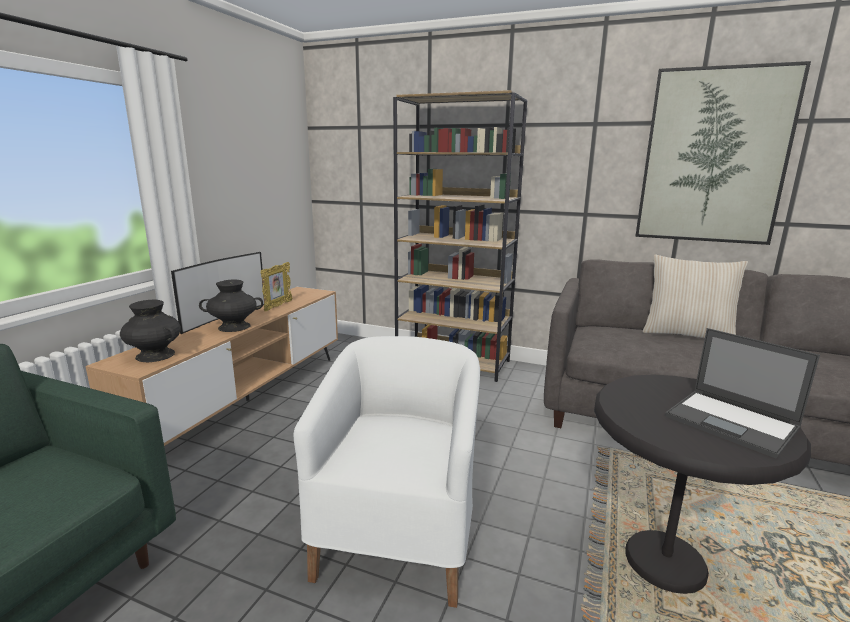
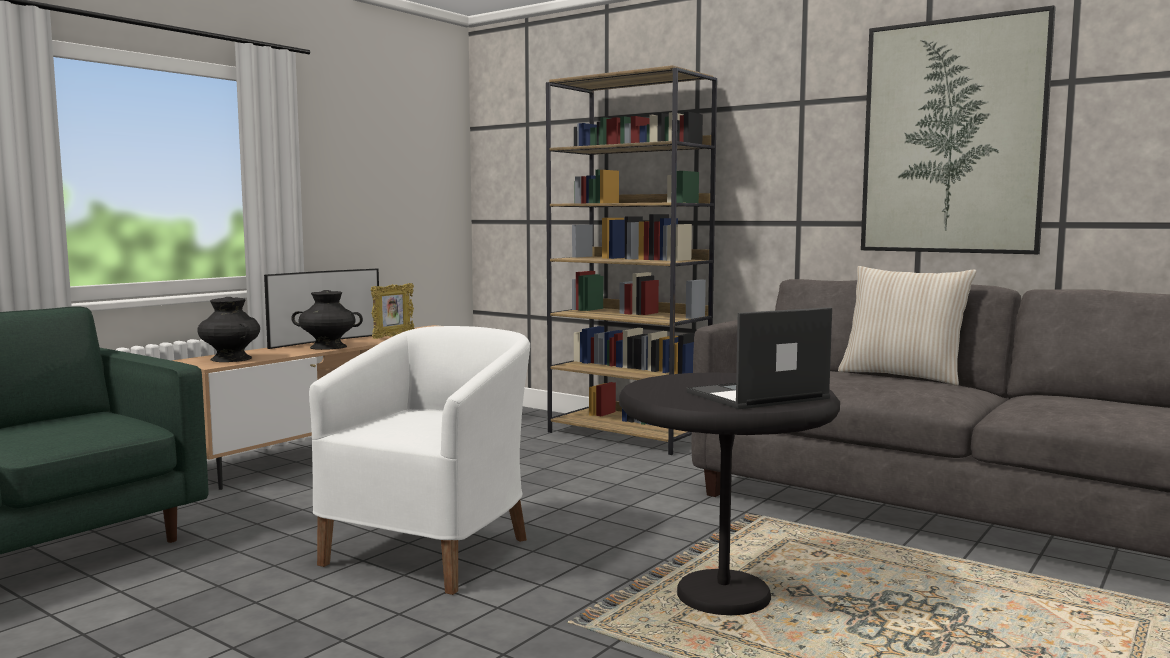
camera: 15 degrees right, 10 degrees down
laptop [665,328,820,458] -> laptop turned 90 degrees clockwise [686,307,832,409]

